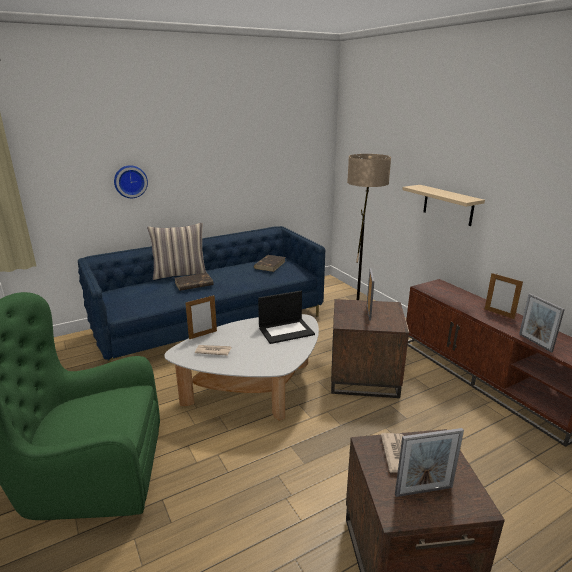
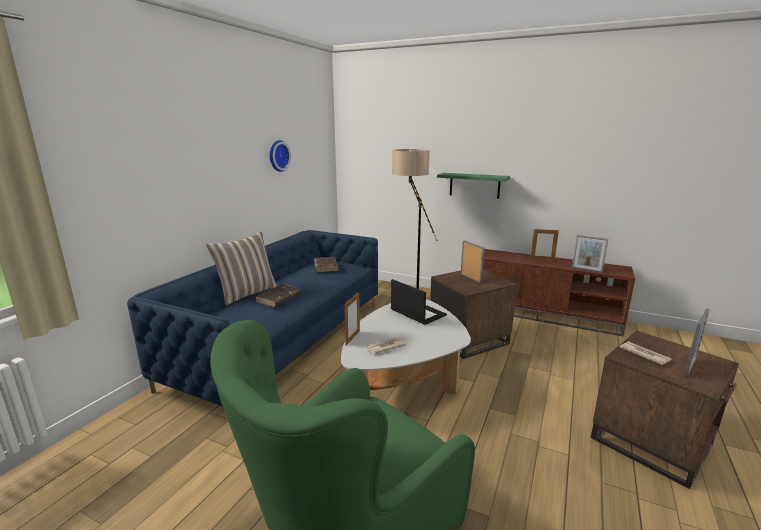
camera: 35 degrees left, 5 degrees down
wall clock [114,165,148,198] -> wall clock moved to [269,140,291,172]
laptop [258,291,315,344] -> laptop turned 75 degrees counterclockwise [391,279,447,325]
beige shelf [402,185,485,226] -> green shelf [437,173,510,199]

